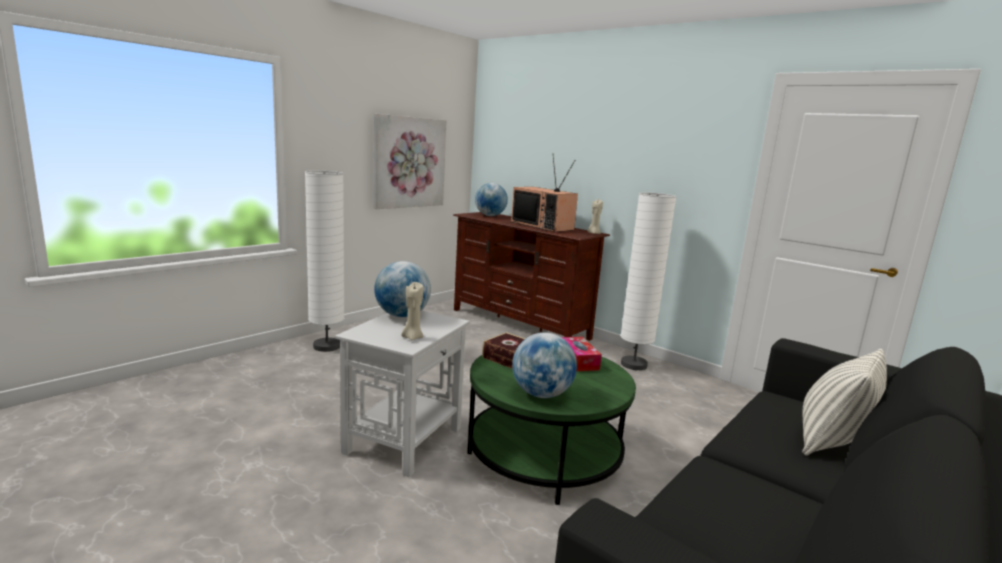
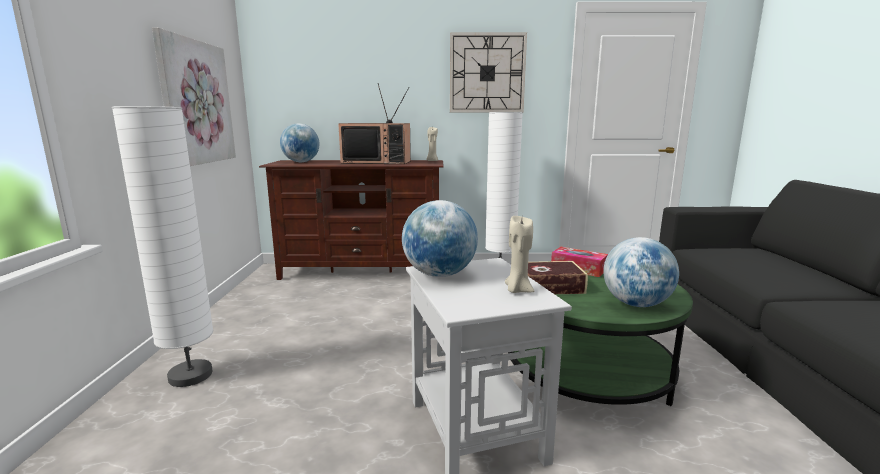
camera: 40 degrees left, 0 degrees up
pillow [802,348,887,456] -> none
none -> wall clock [450,33,527,112]

